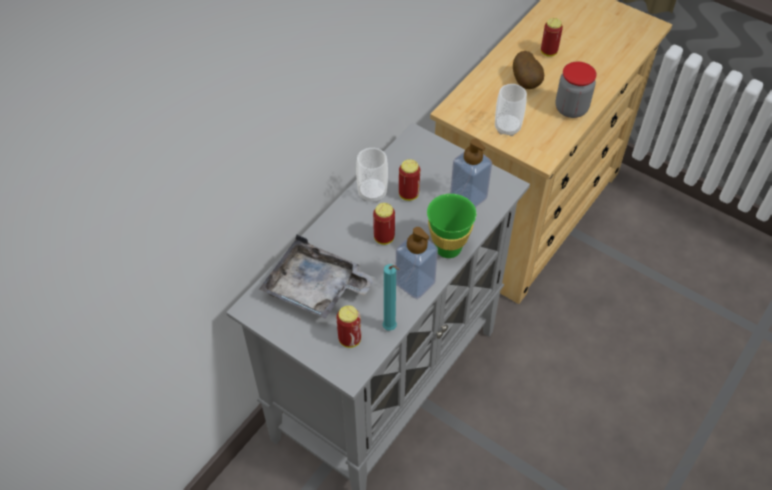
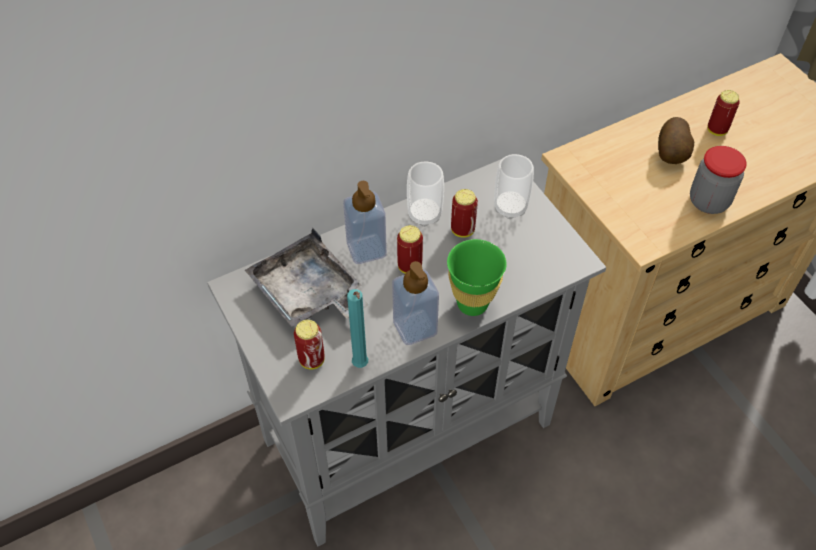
camera: 25 degrees right, 0 degrees up
soap dispenser [450,139,492,207] -> soap dispenser moved to [343,181,387,264]
cup [495,84,527,136] -> cup moved to [494,154,534,219]

